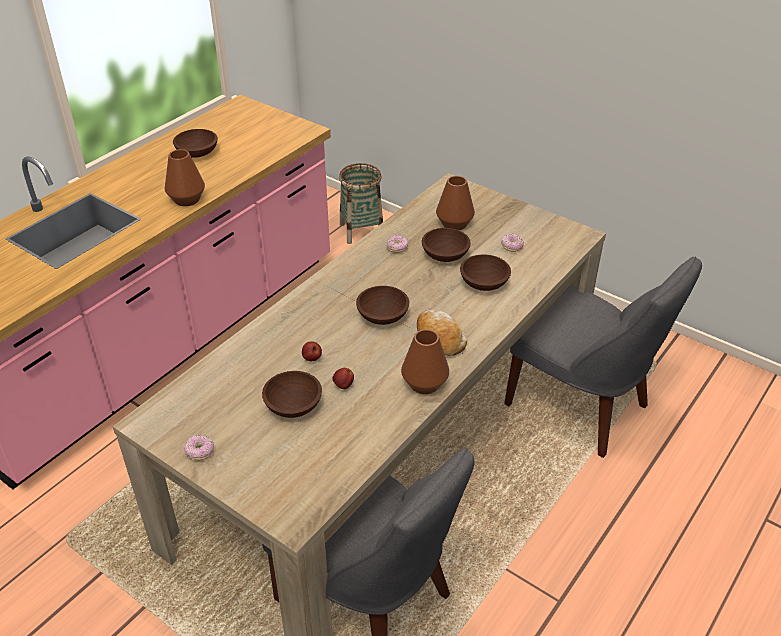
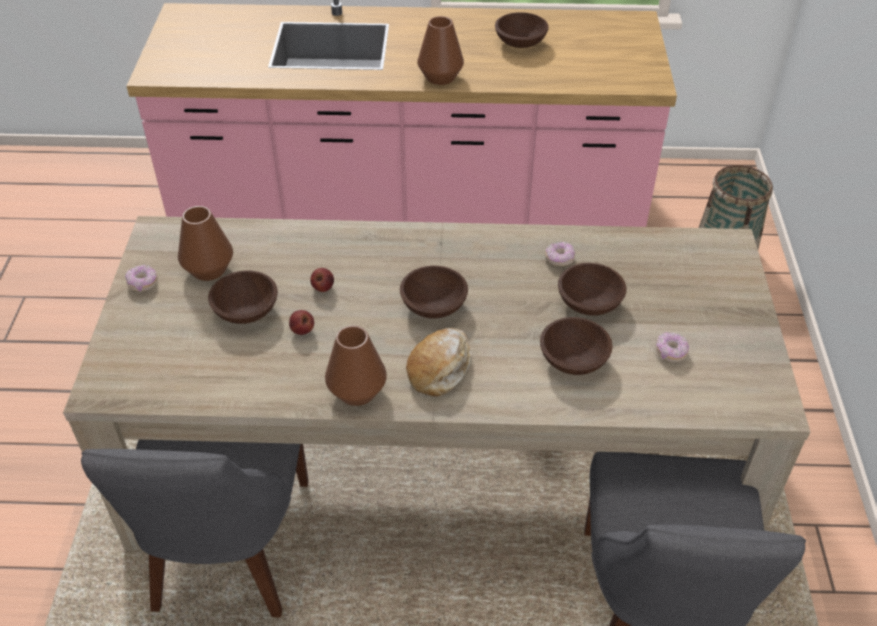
camera: 55 degrees right, 5 degrees up
brown vase [436,176,475,230] -> brown vase moved to [178,206,233,281]

